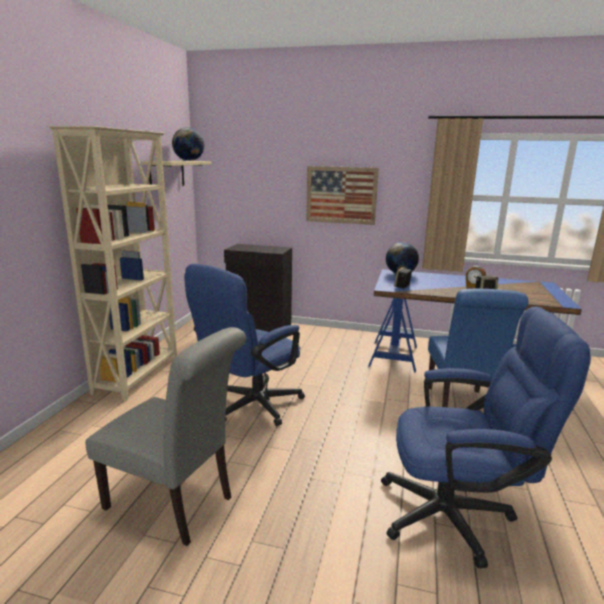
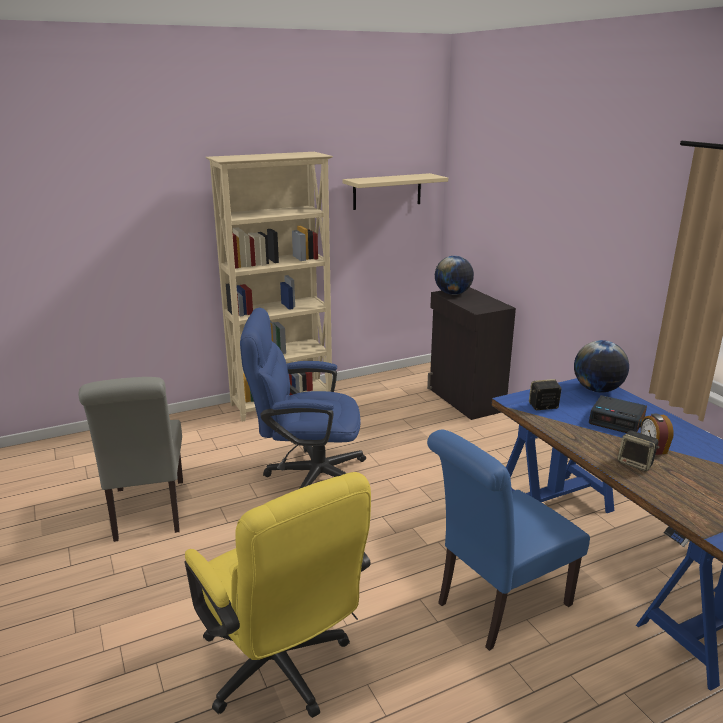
camera: 50 degrees right, 5 degrees up
globe [172,127,204,161] -> globe moved to [435,256,474,295]
picture [306,166,379,225] -> none
blue office chair [381,307,591,569] -> yellow office chair [184,472,371,718]
none -> alarm clock [589,395,647,433]

